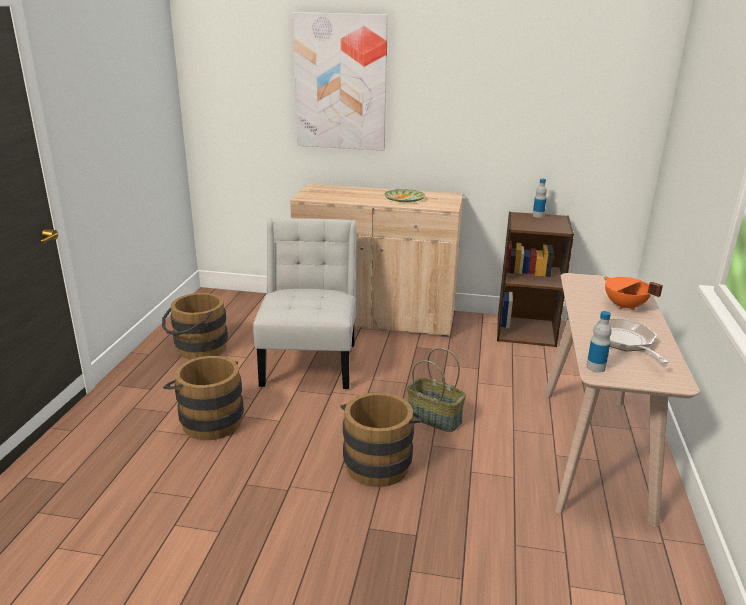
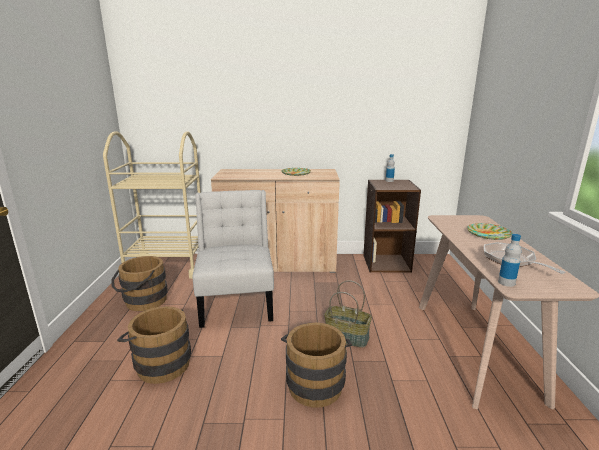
camera: 10 degrees left, 5 degrees down
picture [293,12,388,151] -> none
orange cooking pot [604,277,663,310] -> plate [467,223,513,240]
none -> beige cart [103,131,201,279]

